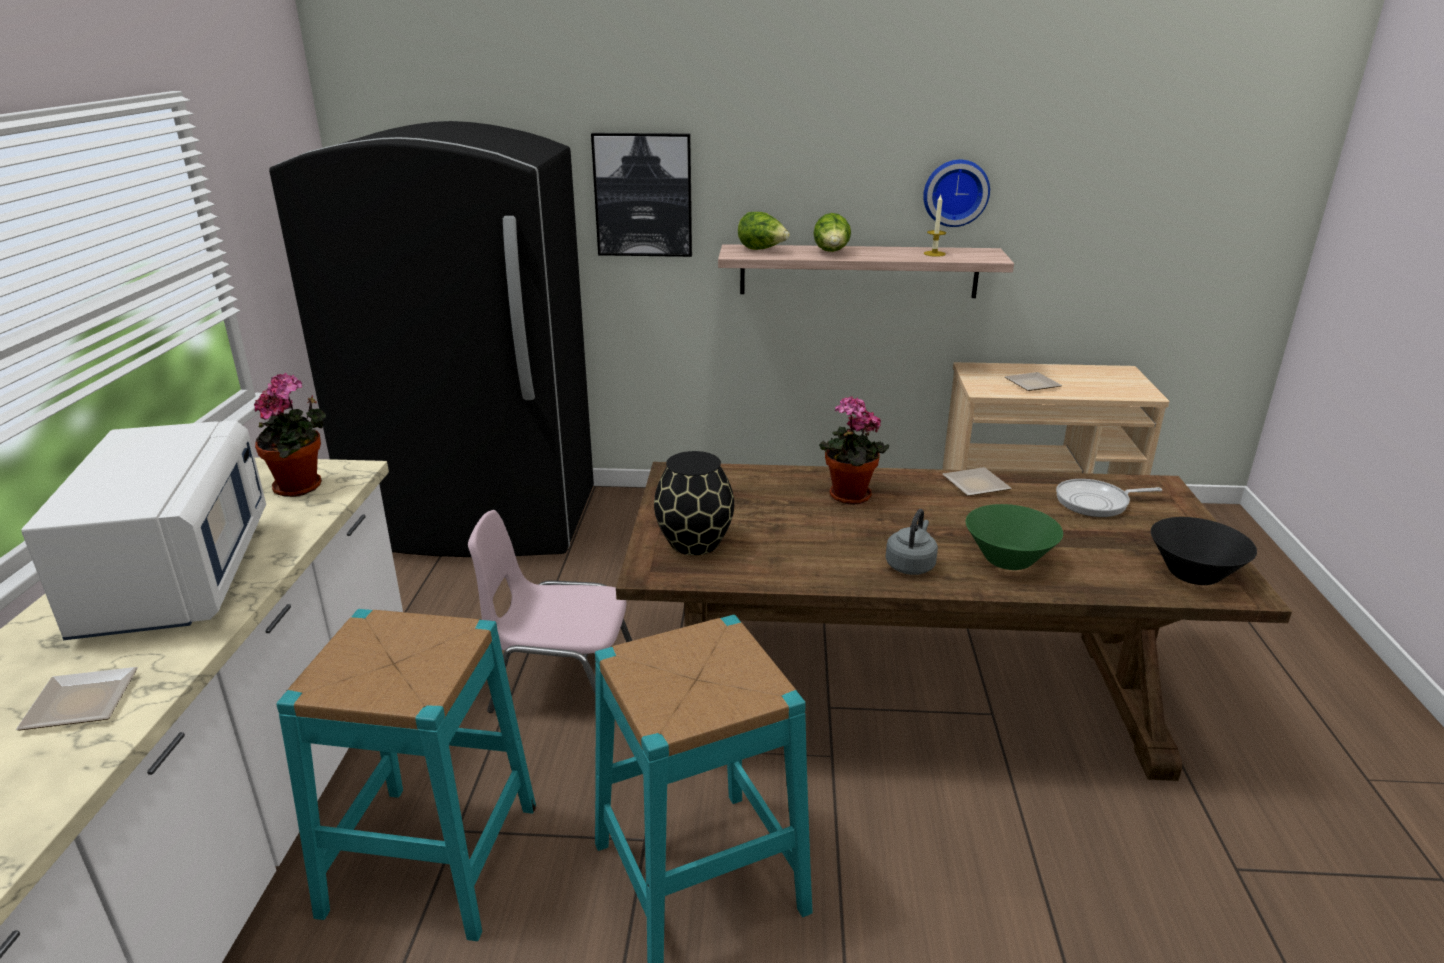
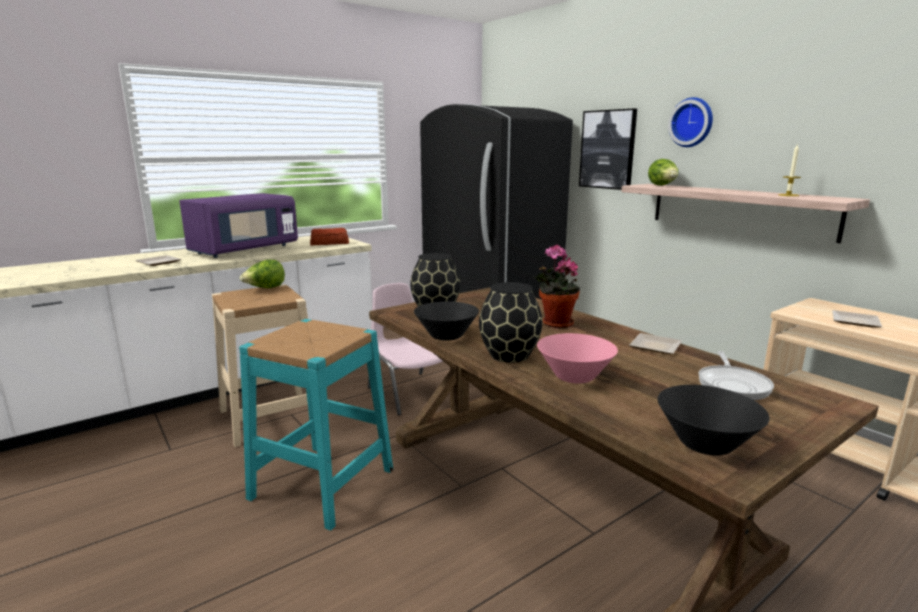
camera: 50 degrees right, 10 degrees down
white microwave [21,420,266,640] -> purple microwave [179,193,298,258]
potted plant [254,373,326,497] -> bread [310,228,349,245]
turquoise stool [276,609,536,941] -> beige stool [212,284,308,447]
lettuce [814,213,851,252] -> lettuce moved to [240,259,285,288]
grey kettle [886,509,938,575] -> black vase [479,282,542,363]
wall clock [923,160,990,227] -> wall clock moved to [668,97,713,147]
green bowl [966,504,1063,570] -> pink bowl [537,333,618,384]
frying pan [1056,479,1162,517] -> frying pan turned 120 degrees counterclockwise [698,351,774,400]
none -> black bowl [414,301,479,341]

